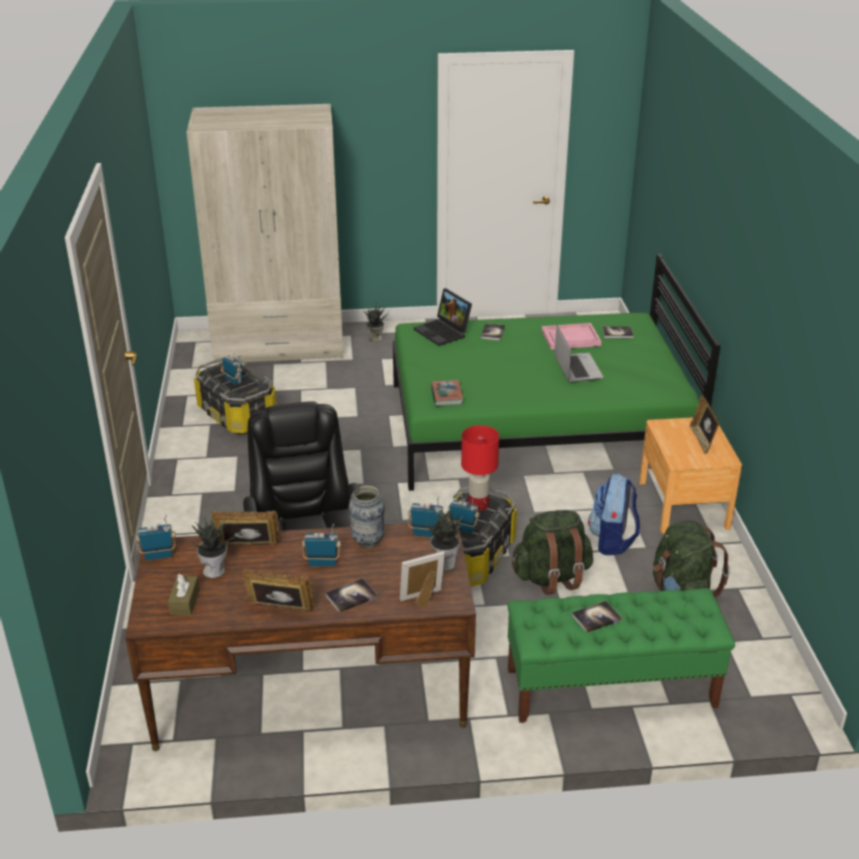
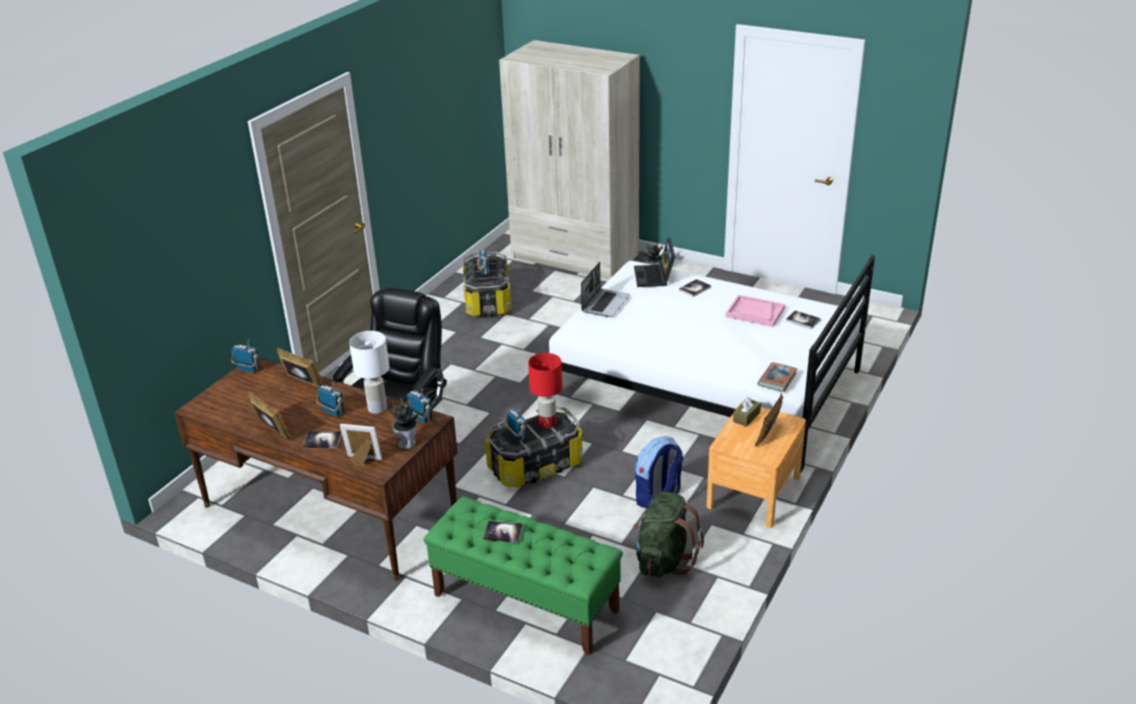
camera: 35 degrees right, 0 degrees up
brown tissue box [168,574,199,615] -> brown tissue box moved to [733,396,761,427]
potted plant [192,517,237,578] -> none
vase [349,486,385,549] -> white table lamp [349,331,390,414]
green bed [393,254,721,491] -> white bed [549,255,875,472]
book [431,380,464,406] -> book moved to [758,362,797,392]
green backpack [511,510,593,595] -> none
laptop [554,326,604,382] -> laptop moved to [581,262,630,317]

